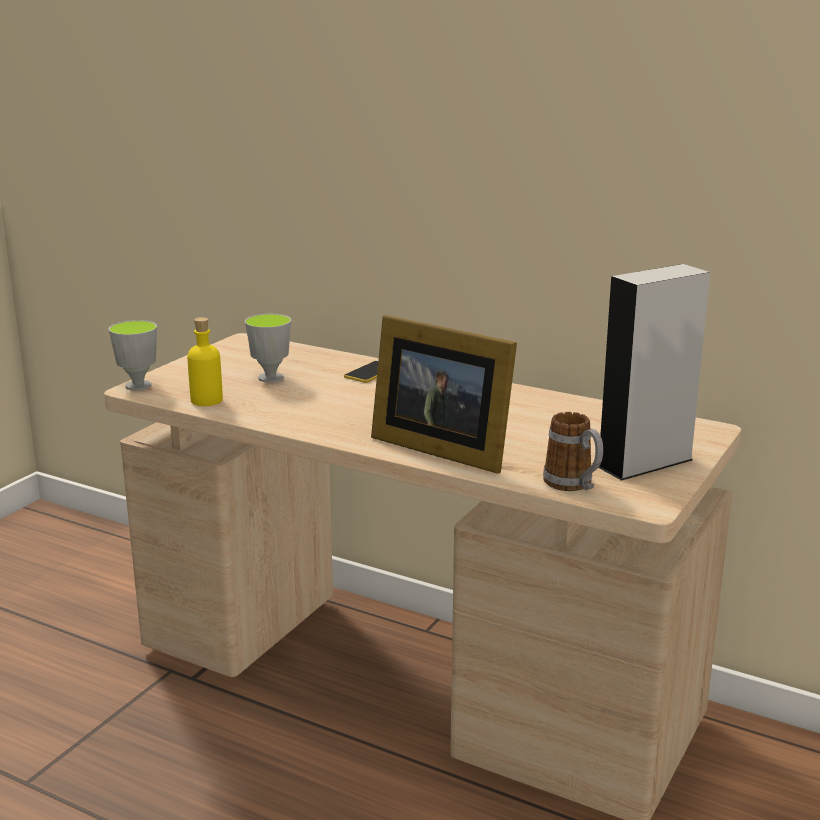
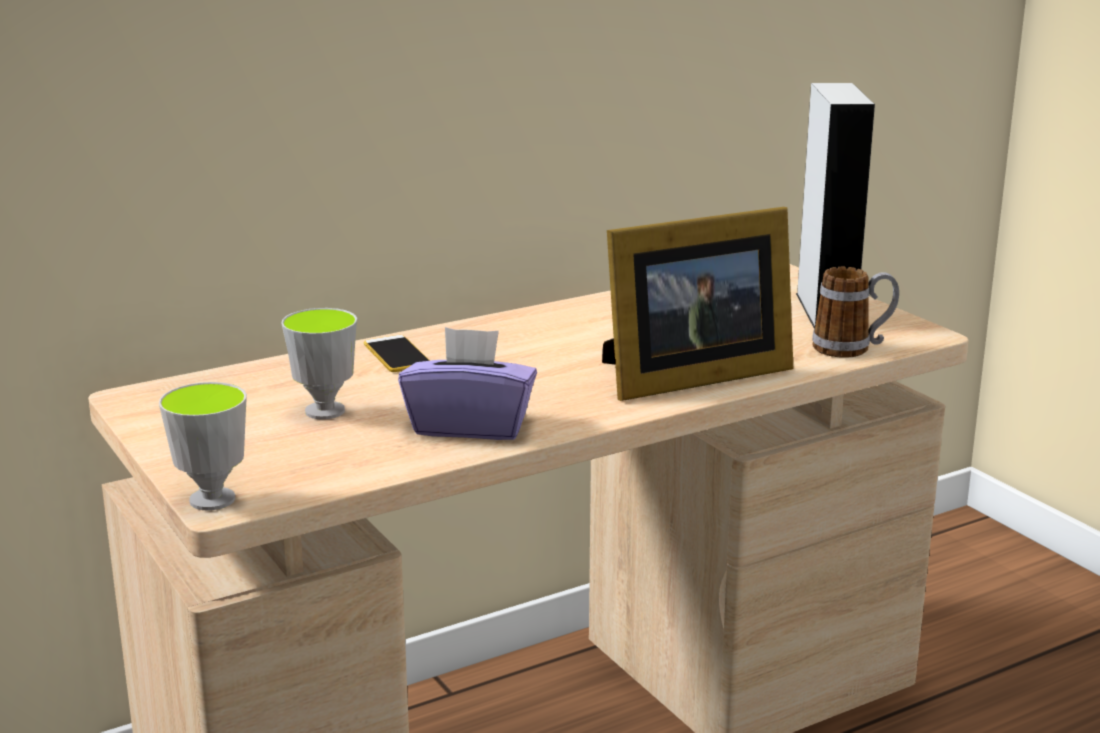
camera: 60 degrees left, 0 degrees up
yellow bottle [187,317,223,406] -> none
none -> purple tissue box [398,327,537,440]

